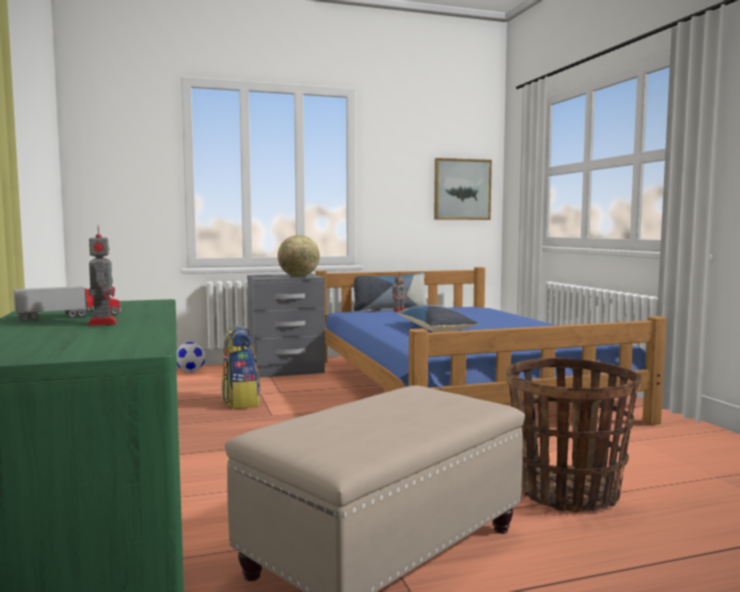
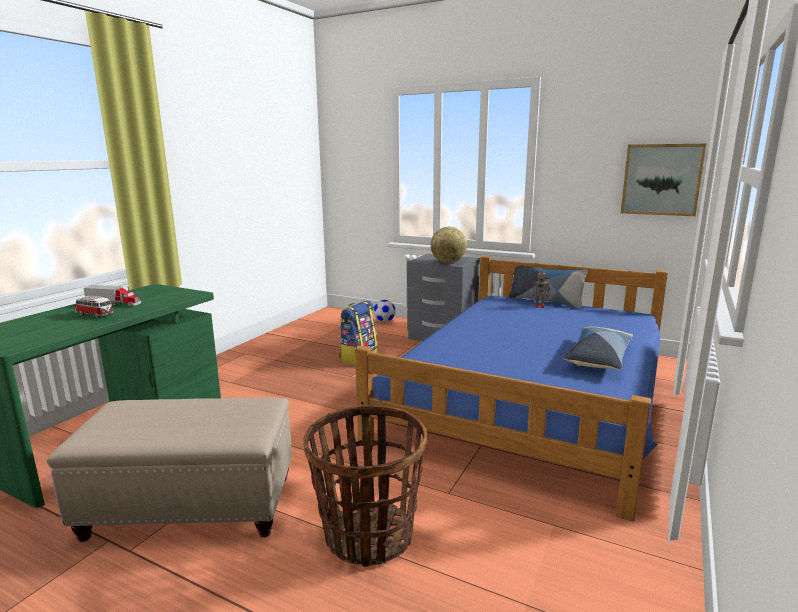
camera: 45 degrees right, 10 degrees up
toy robot [87,226,117,326] -> toy car [75,295,114,318]
pillow [397,305,479,332] -> pillow moved to [563,327,633,370]

